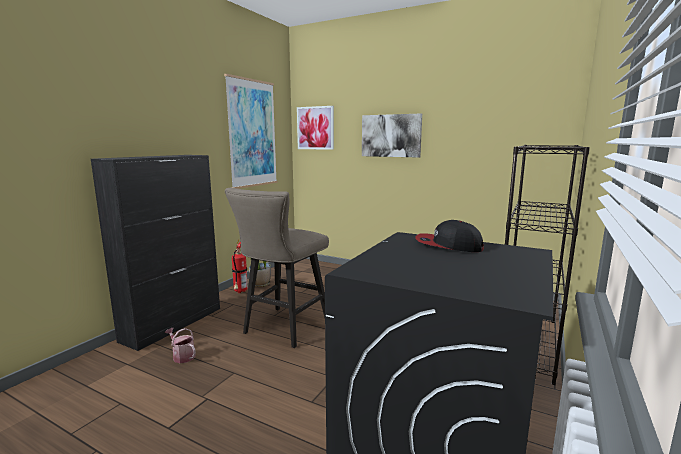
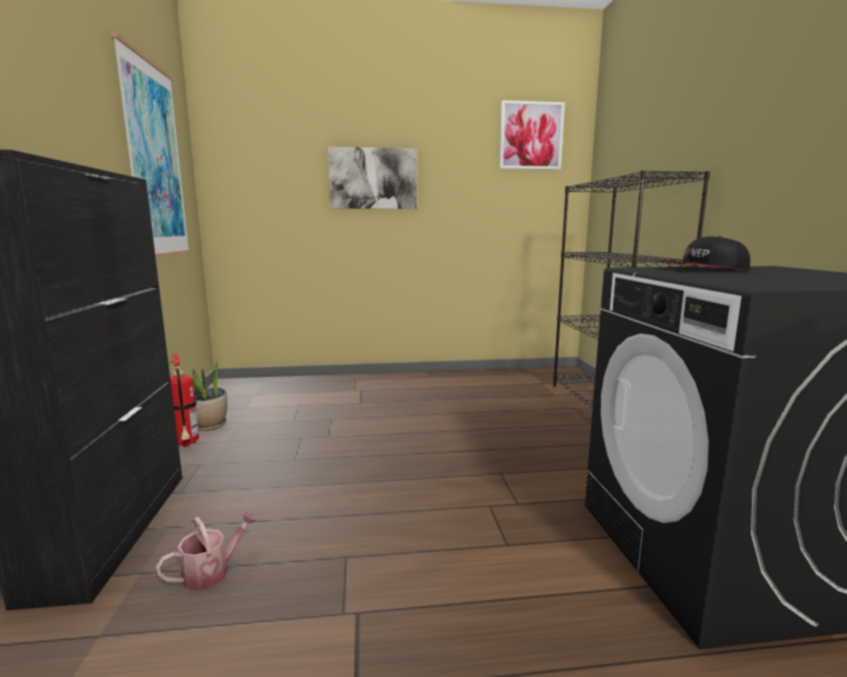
camera: 35 degrees left, 0 degrees up
watering can [165,328,196,363] -> watering can turned 135 degrees clockwise [156,511,258,591]
beige stool [225,188,329,348] -> none
picture [297,106,334,150] -> picture moved to [499,100,565,170]

